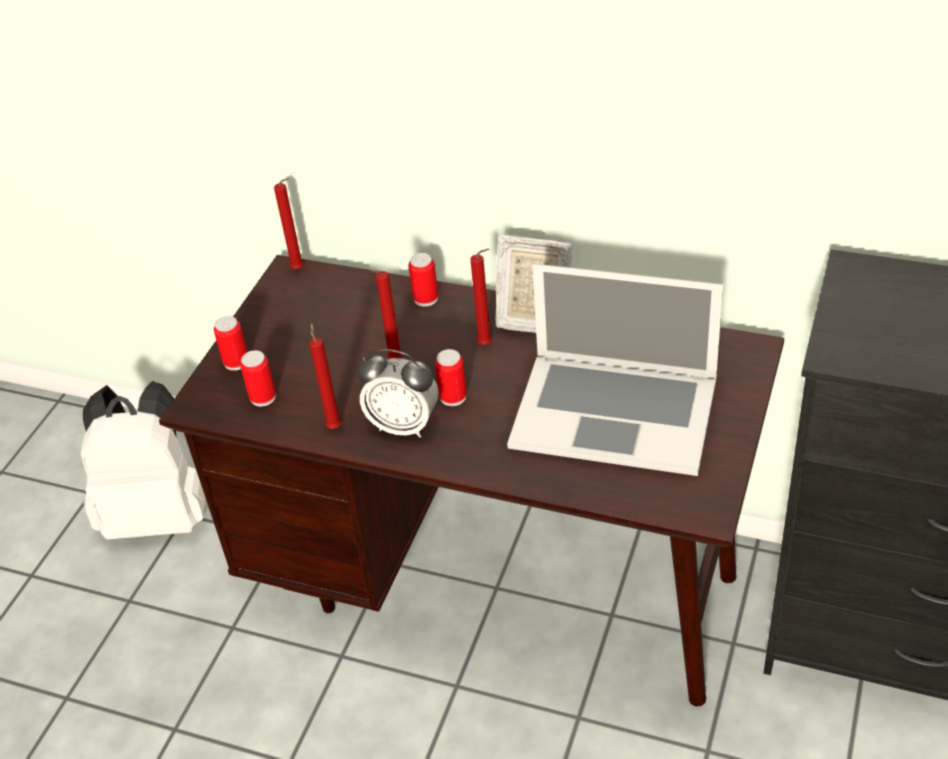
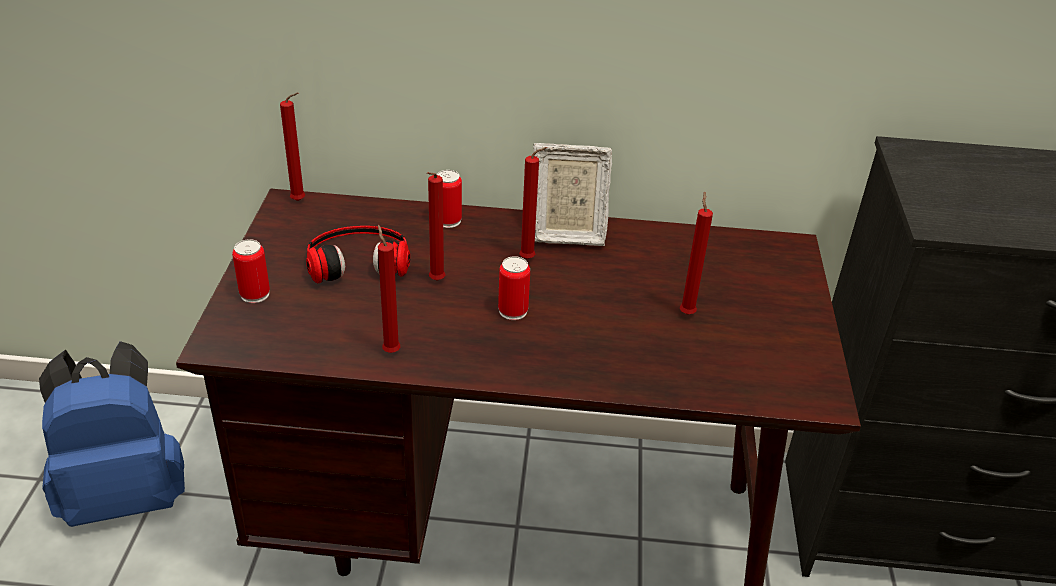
camera: 20 degrees left, 5 degrees down
white backpack [81,381,205,540] -> blue backpack [39,341,185,527]
can [240,350,276,406] -> none
alarm clock [357,349,439,438] -> none
laptop [507,263,724,476] -> red candle [680,191,713,314]
none -> headphones [306,226,410,283]

